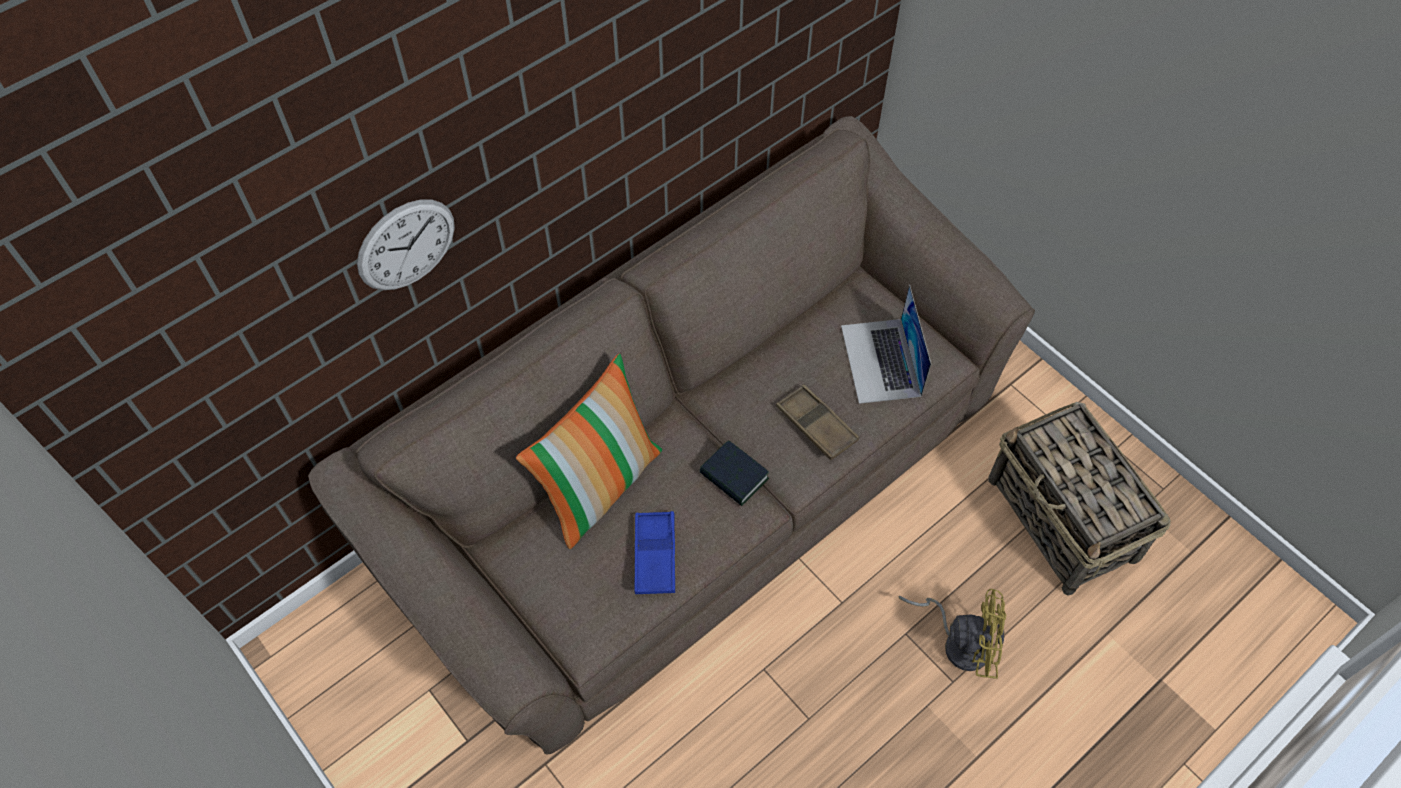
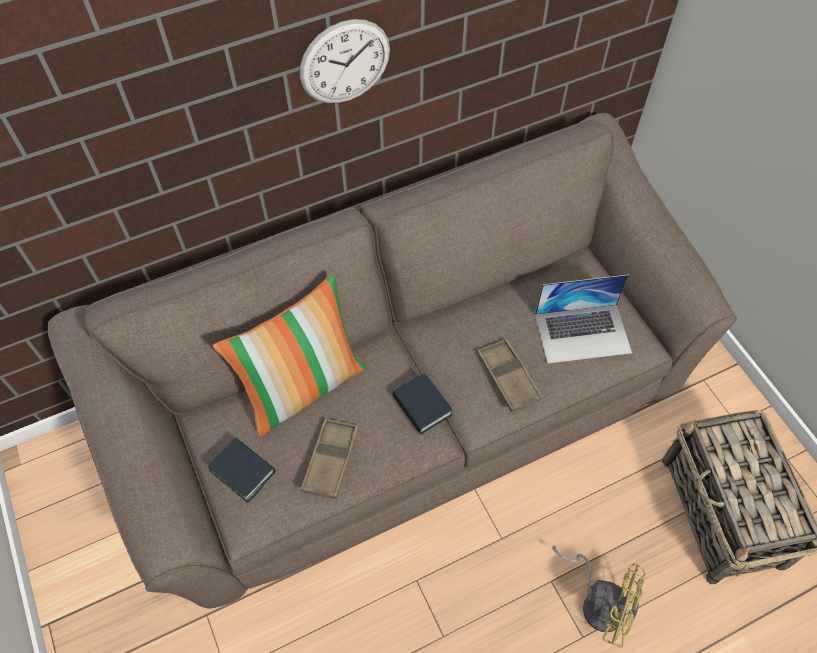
camera: 15 degrees right, 0 degrees up
wall clock [357,199,455,290] -> wall clock moved to [300,19,390,103]
blue tray [634,511,675,594] -> brown tray [301,418,359,499]
laptop [841,285,931,404] -> laptop turned 105 degrees counterclockwise [535,275,632,364]
none -> book [208,438,275,503]

